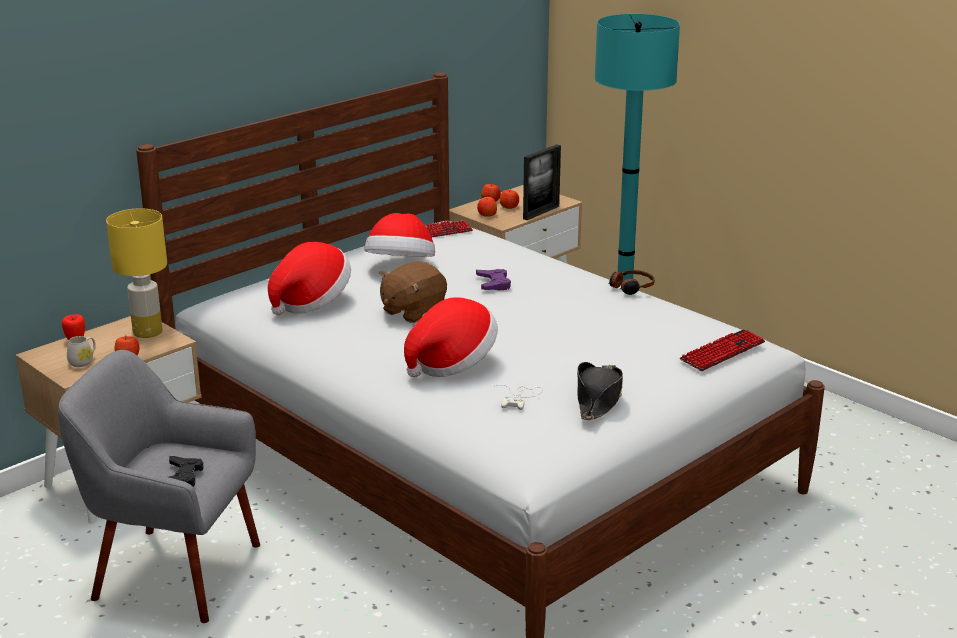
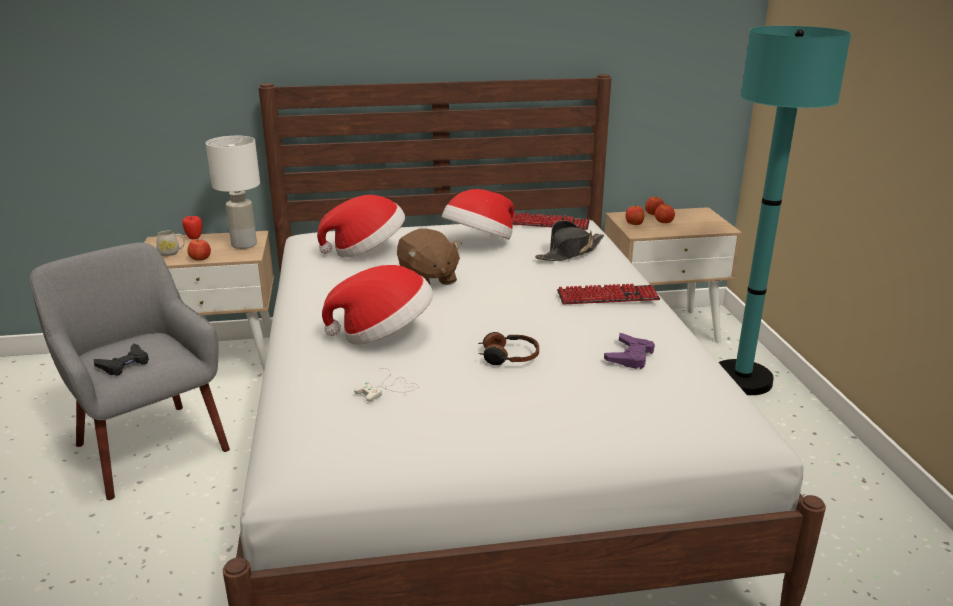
camera: 35 degrees right, 0 degrees up
yellow table lamp [106,208,167,338] -> white table lamp [206,136,260,249]
brown plush toy [379,261,447,323] -> brown plush toy turned 105 degrees counterclockwise [397,229,462,285]
purple game controller [476,269,511,290] -> purple game controller moved to [604,333,655,369]
picture frame [523,144,561,220] -> none
black hat [577,362,623,420] -> black hat moved to [535,220,604,261]
headphones [608,270,655,295] -> headphones moved to [478,332,539,365]
keyboard [680,330,765,371] -> keyboard moved to [557,284,660,304]

